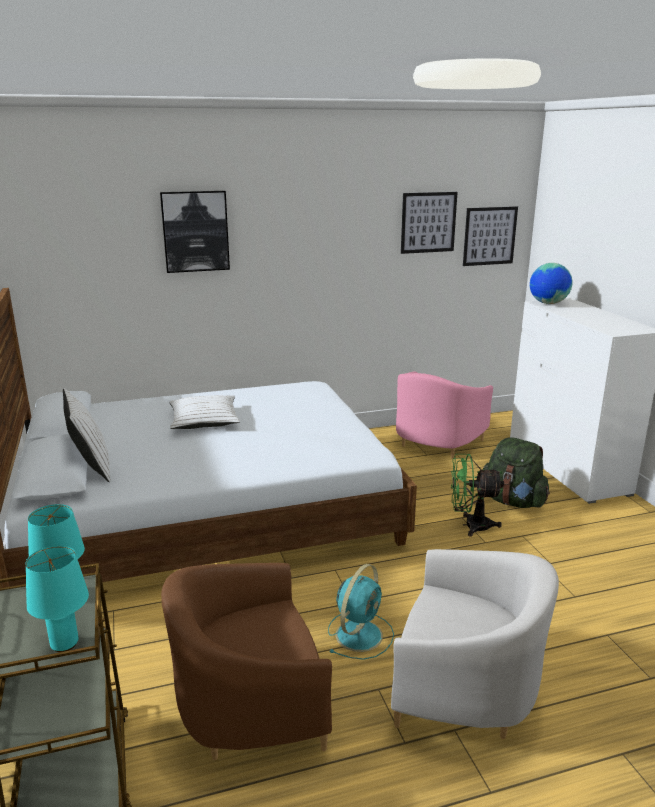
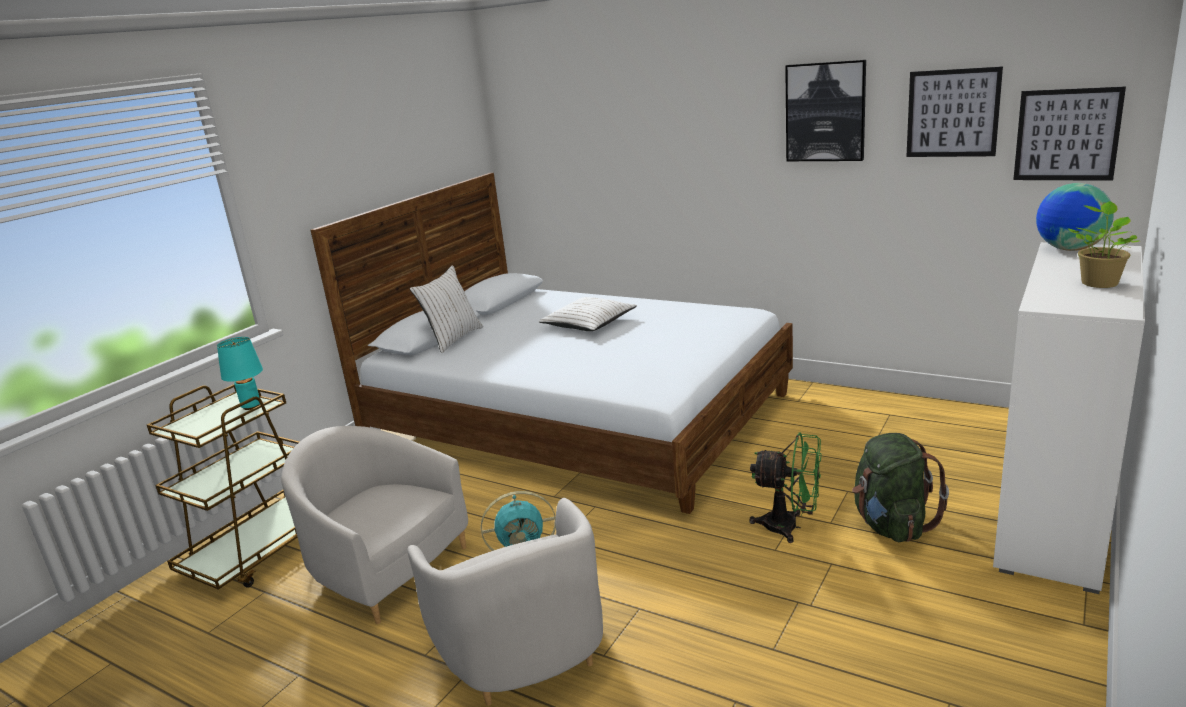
camera: 50 degrees right, 0 degrees up
turquoise table lamp [25,545,89,652] -> none
picture [160,191,230,273] -> picture moved to [785,60,866,161]
brown armchair [161,563,332,760] -> white armchair [281,426,468,624]
pink armchair [396,372,493,459] -> none
green fan [451,454,504,537] -> green fan turned 150 degrees clockwise [749,432,822,543]
none -> potted plant [1067,201,1140,288]

